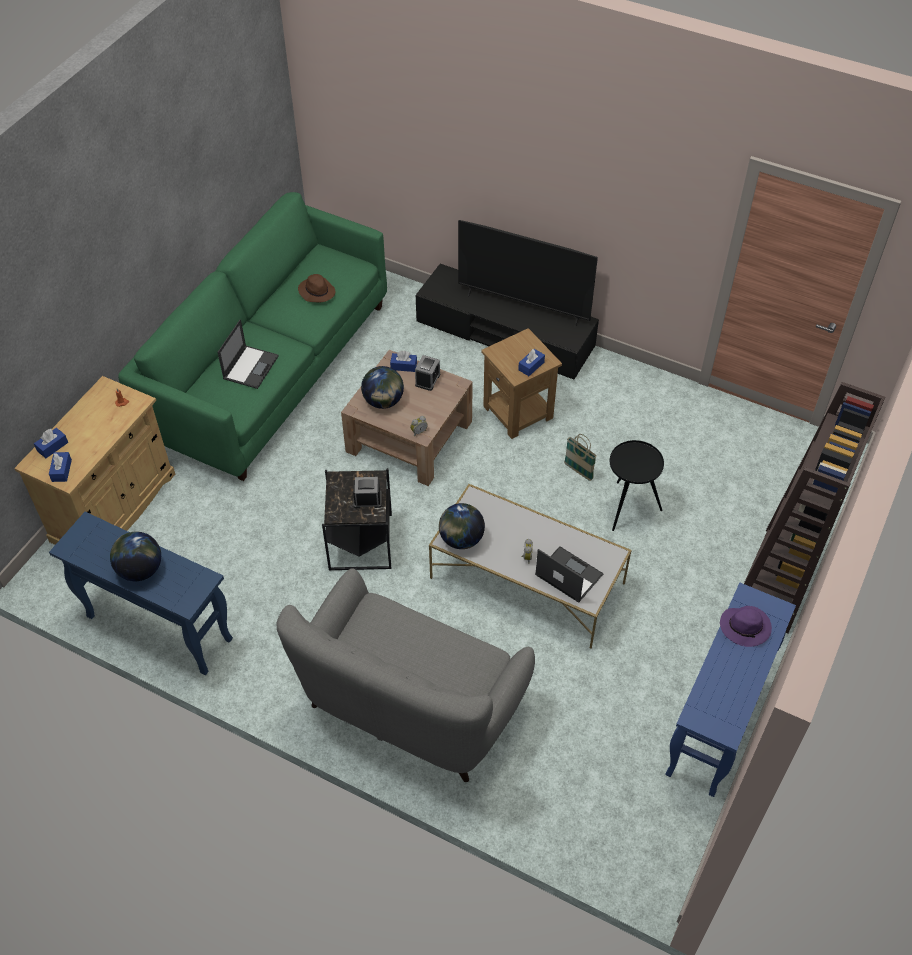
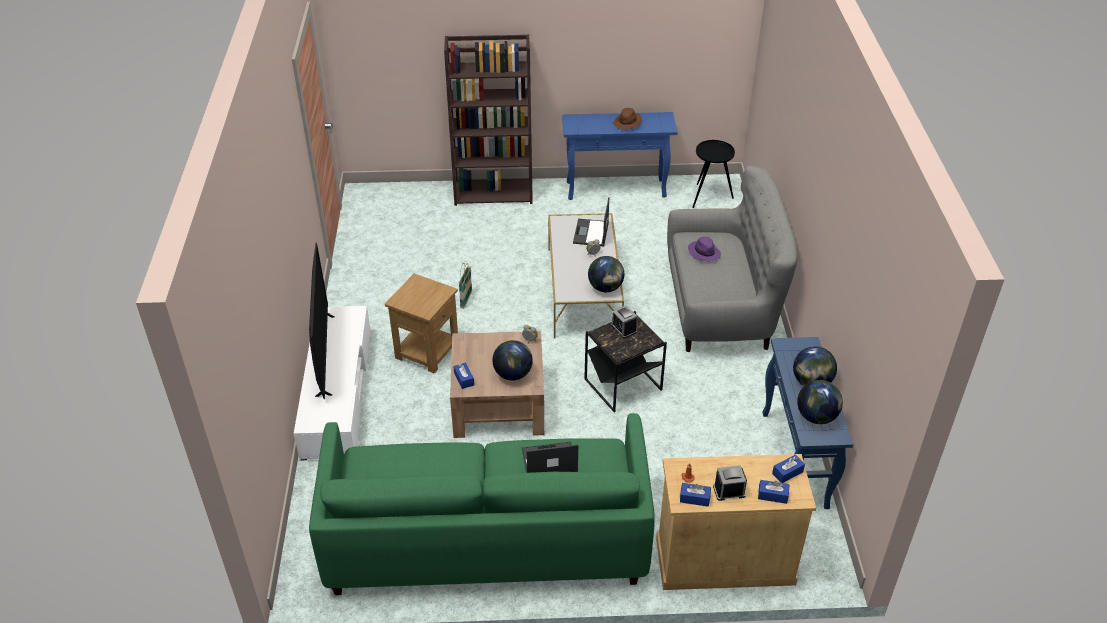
camera: 120 degrees left, 10 degrees down
brown hat [298,274,335,302] -> brown hat moved to [613,108,642,130]
alarm clock [415,355,440,391] -> alarm clock moved to [713,465,747,501]
black tv stand [416,264,599,379] -> white tv stand [294,306,371,460]
blue tissue box [518,349,545,376] -> blue tissue box moved to [680,483,711,507]
black side table [610,440,664,531] -> black side table moved to [692,140,735,208]
purple hat [720,606,772,647] -> purple hat moved to [688,237,721,261]
none -> globe [797,380,843,424]

